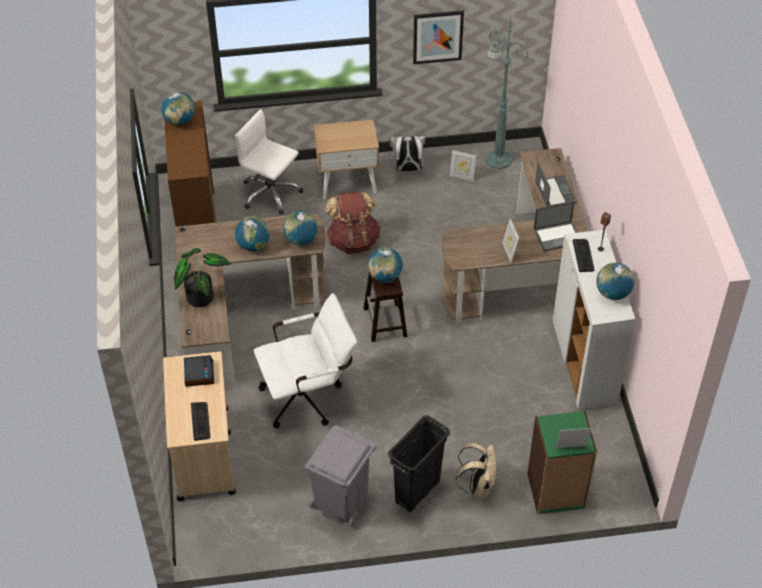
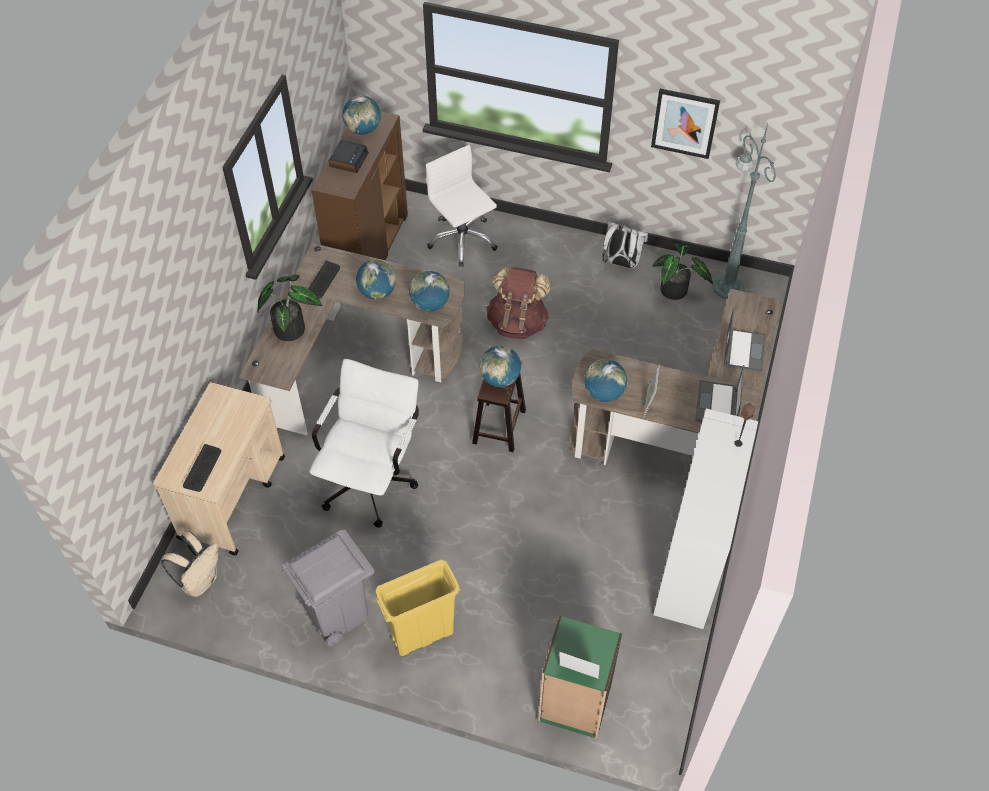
camera: 25 degrees right, 5 degrees up
alarm clock [184,355,214,387] -> alarm clock moved to [329,140,369,173]
white office chair [254,293,357,428] -> white office chair turned 75 degrees counterclockwise [310,359,419,528]
beige nightstand [314,119,379,199] -> none
black trash can [388,415,450,512] -> yellow trash can [376,559,460,656]
picture frame [450,150,476,181] -> potted plant [652,243,713,300]
beige backpack [456,442,497,498] -> beige backpack moved to [161,531,219,597]
laptop [534,202,577,252] -> laptop turned 90 degrees clockwise [695,365,744,422]
keyboard [573,239,595,272] -> keyboard moved to [308,261,340,299]
globe [596,262,634,300] -> globe moved to [584,359,627,402]

